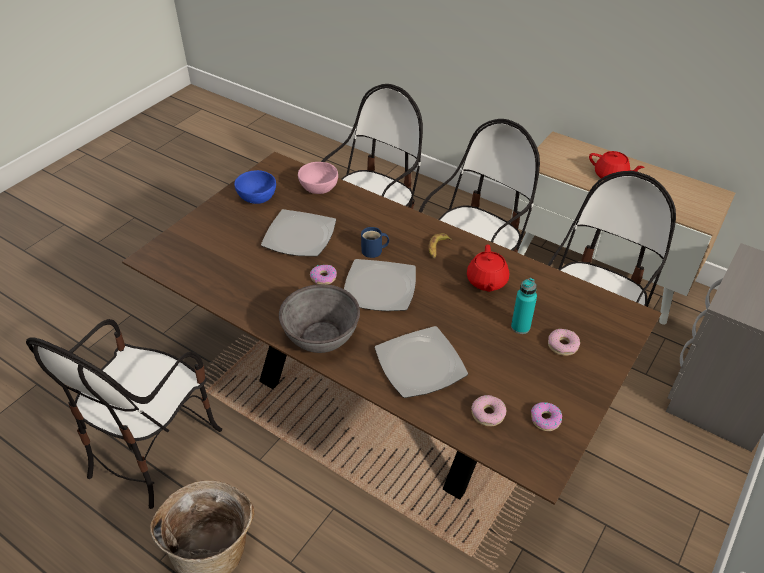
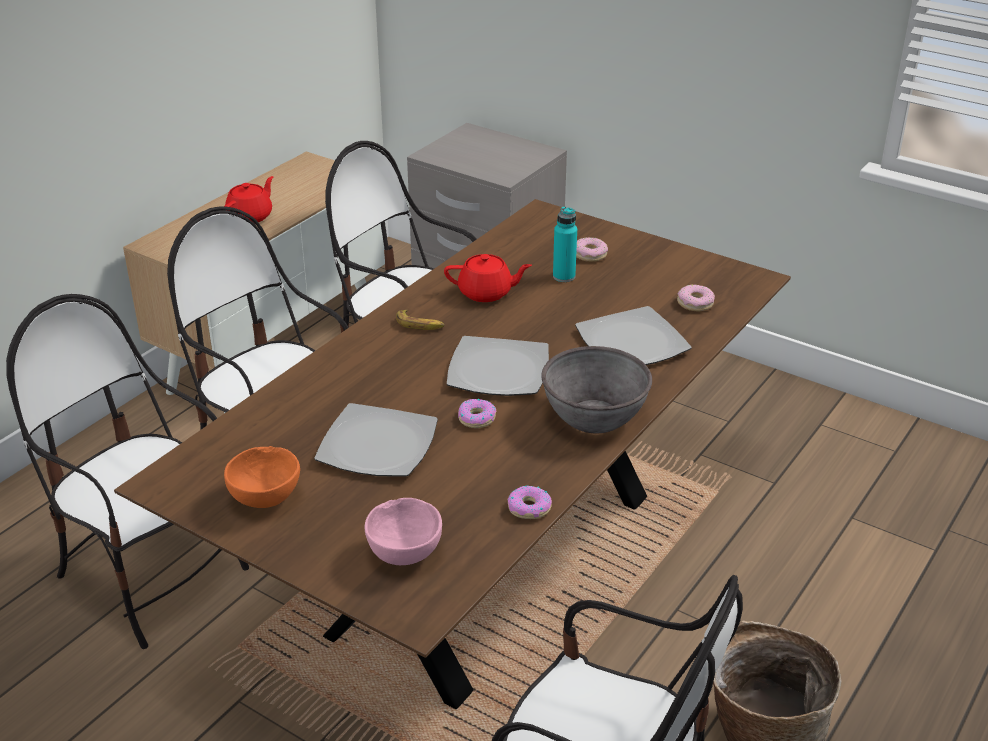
camera: 90 degrees left, 10 degrees down
blue bowl [234,170,276,204] -> orange bowl [224,446,300,508]
pink bowl [298,162,338,194] -> pink bowl moved to [365,498,442,565]
blue mug [361,227,389,258] -> none
donut [531,402,562,431] -> donut moved to [508,485,552,519]

